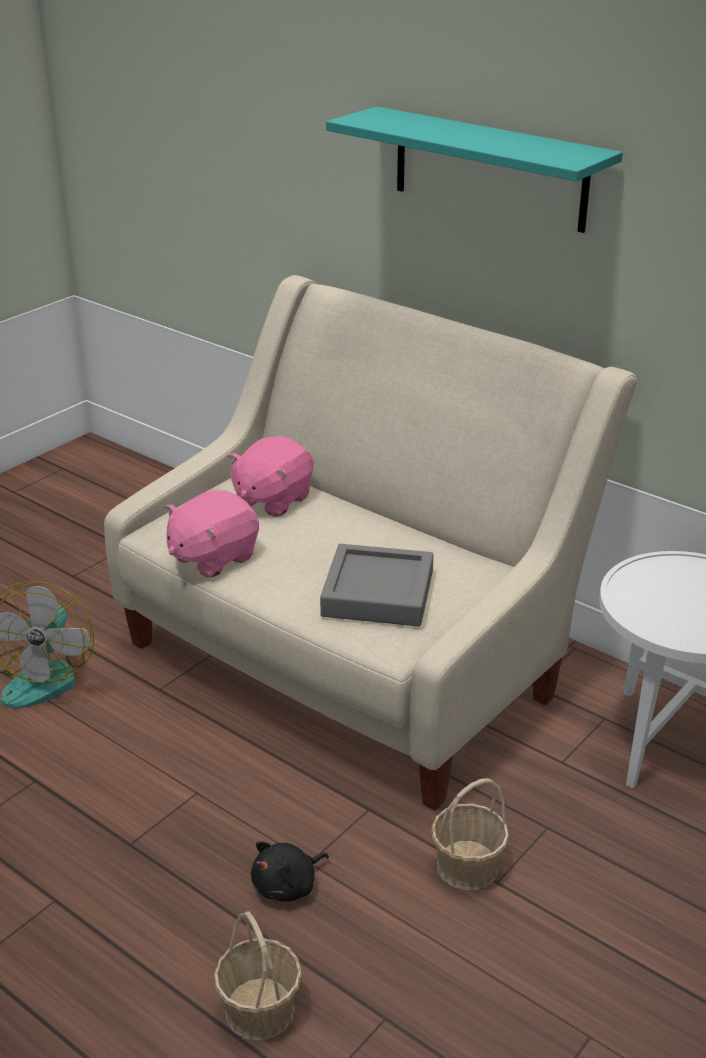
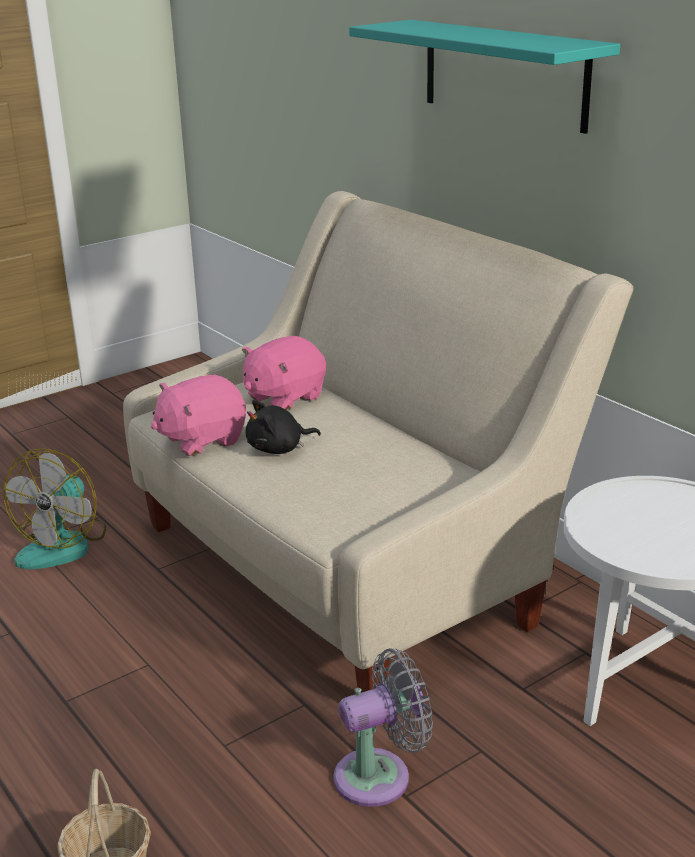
camera: 15 degrees right, 5 degrees down
black plush toy [251,841,329,902] -> black plush toy moved to [246,400,321,454]
grey tray [320,544,433,627] -> none
basket [431,778,509,890] -> grey fan [334,648,433,807]

